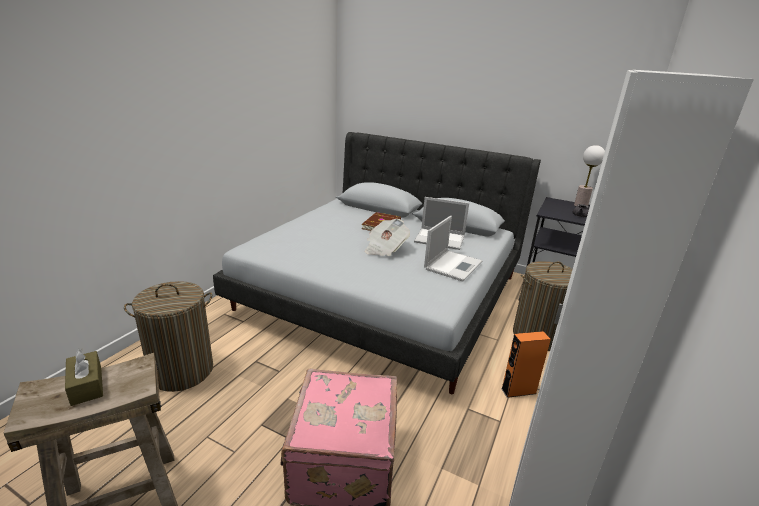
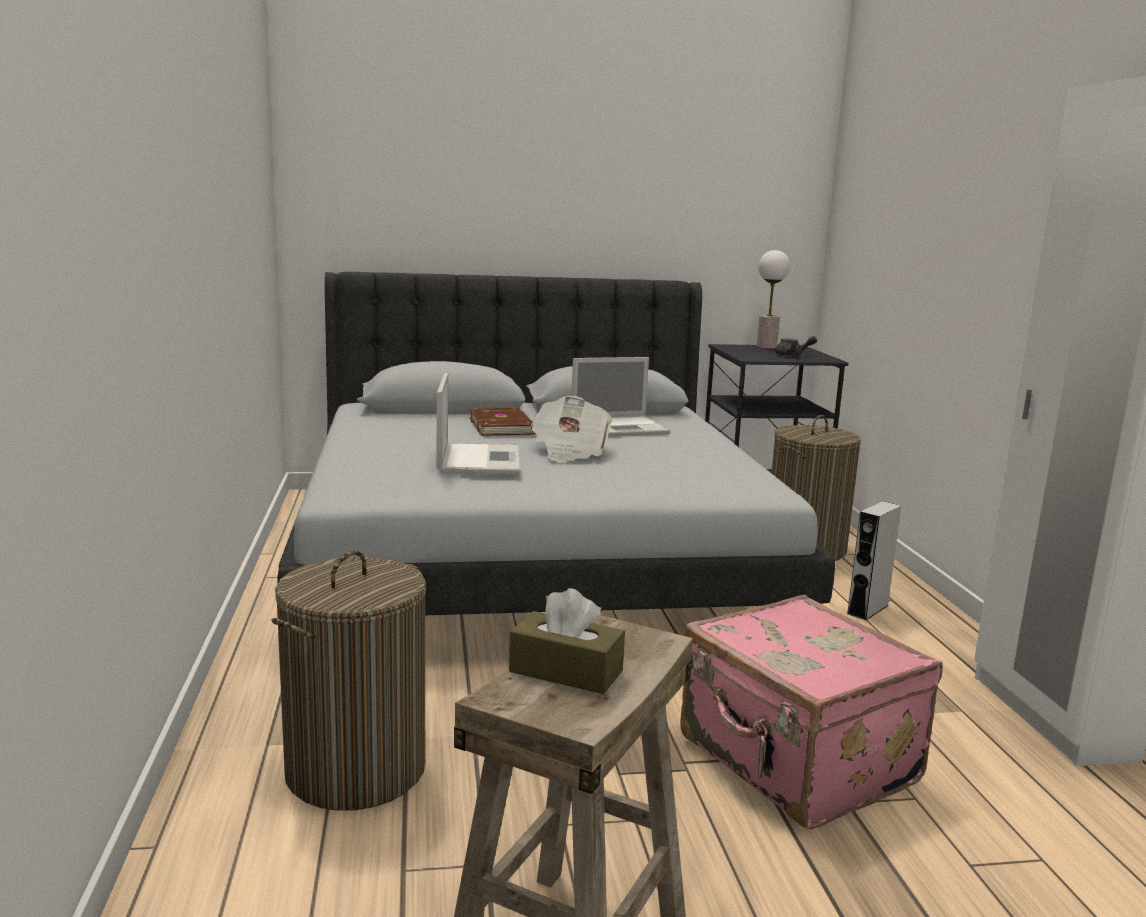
camera: 35 degrees left, 10 degrees down
laptop [424,216,482,282] -> laptop moved to [437,373,520,475]
orange speaker [501,331,551,398] -> grey speaker [847,501,901,620]

